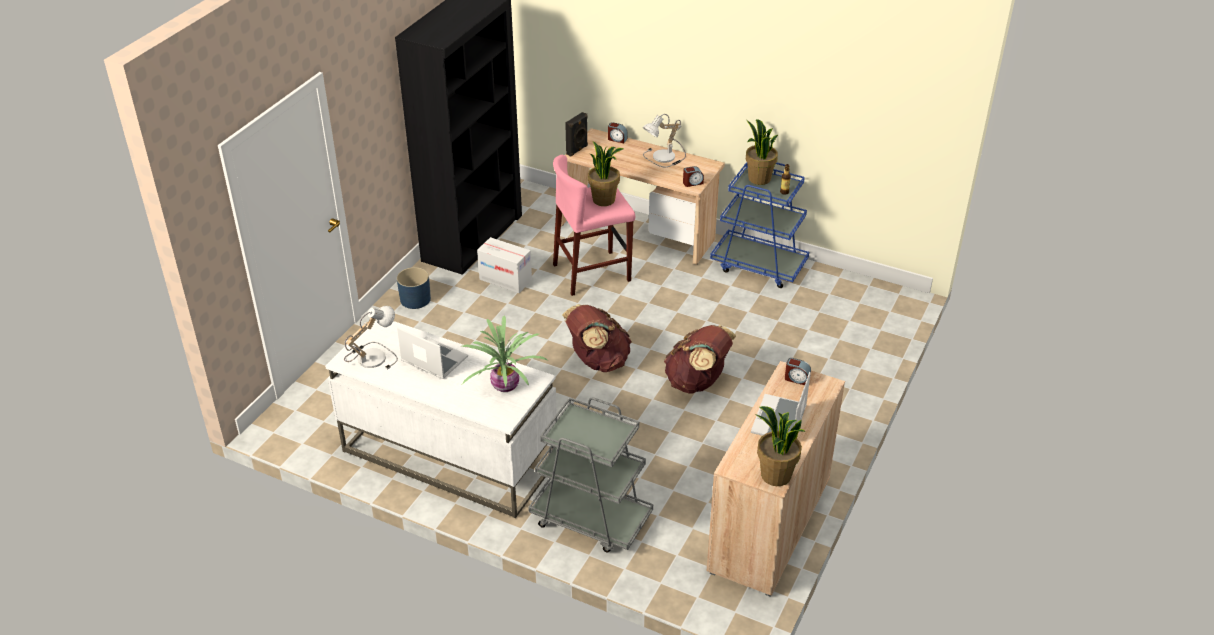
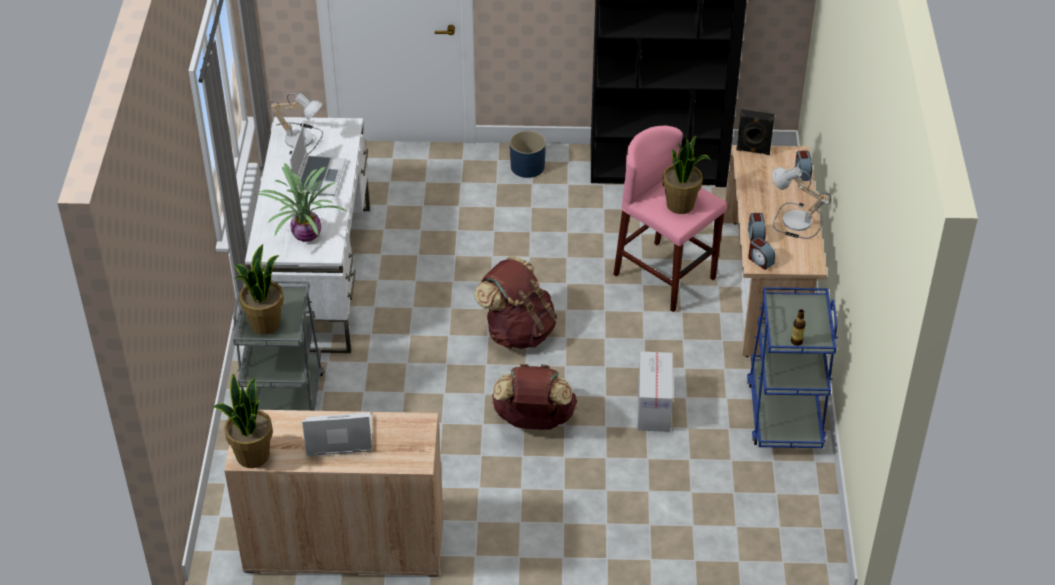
camera: 65 degrees right, 5 degrees up
cardboard box [477,237,532,293] -> cardboard box moved to [637,351,673,432]
potted plant [746,120,778,185] -> potted plant moved to [234,244,284,334]
alarm clock [785,358,811,385] -> alarm clock moved to [748,213,766,241]

